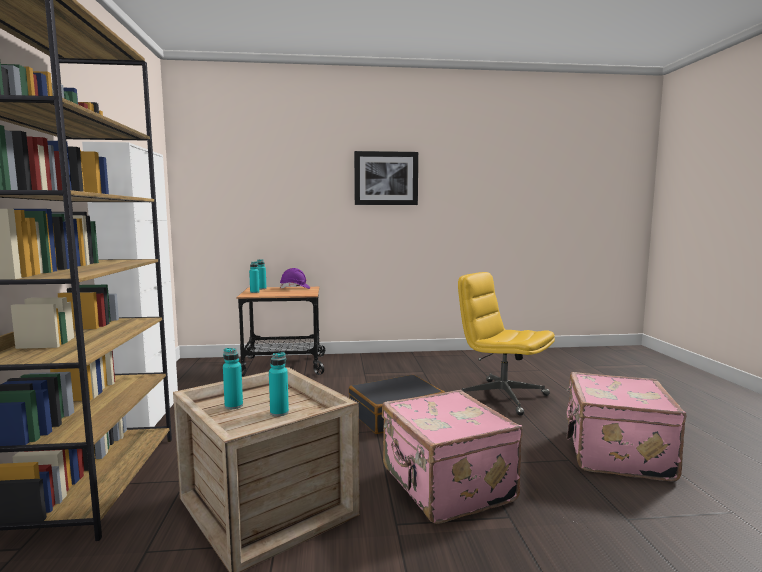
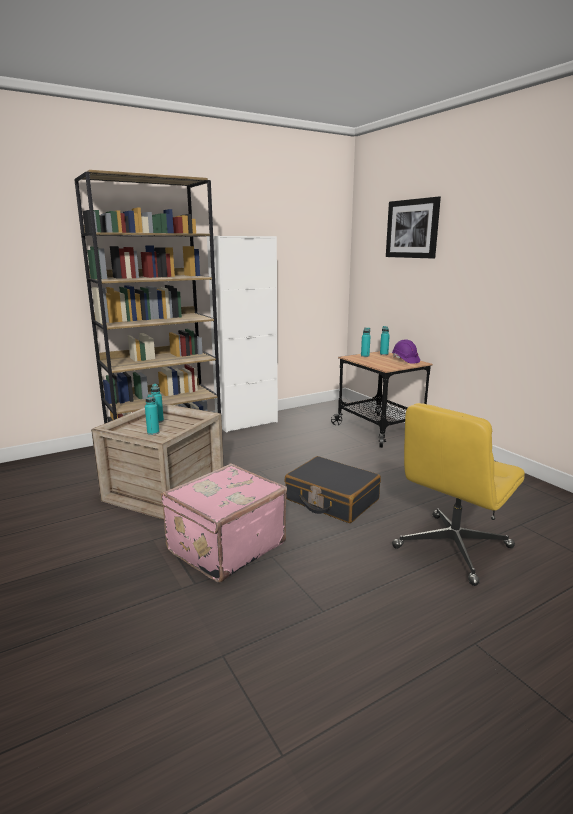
camera: 65 degrees right, 10 degrees up
picture [354,151,418,205] -> picture moved to [386,197,441,259]
yellow office chair [458,272,555,416] -> yellow office chair turned 150 degrees counterclockwise [392,403,525,586]
pink suitcase [566,372,687,482] -> none

